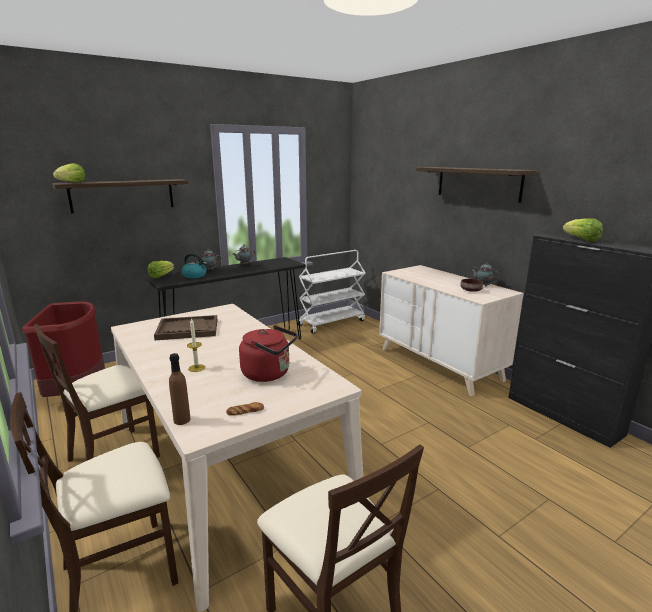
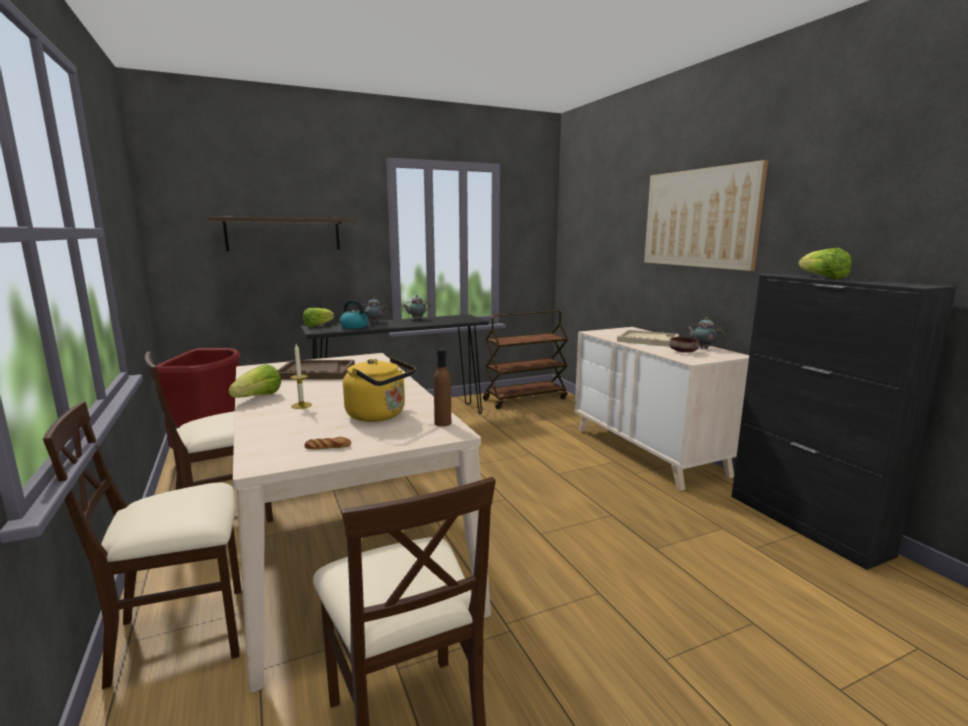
camera: 10 degrees right, 5 degrees down
lettuce [53,163,85,183] -> lettuce moved to [228,364,281,398]
brown bottle [169,353,190,425] -> brown bottle moved to [434,349,451,426]
red kettle [239,325,298,382] -> yellow kettle [343,357,416,422]
white cart [298,250,366,334] -> brown cart [483,310,569,409]
shelf [416,167,537,203] -> picture [644,160,768,271]
none -> beige tray [617,330,679,347]

